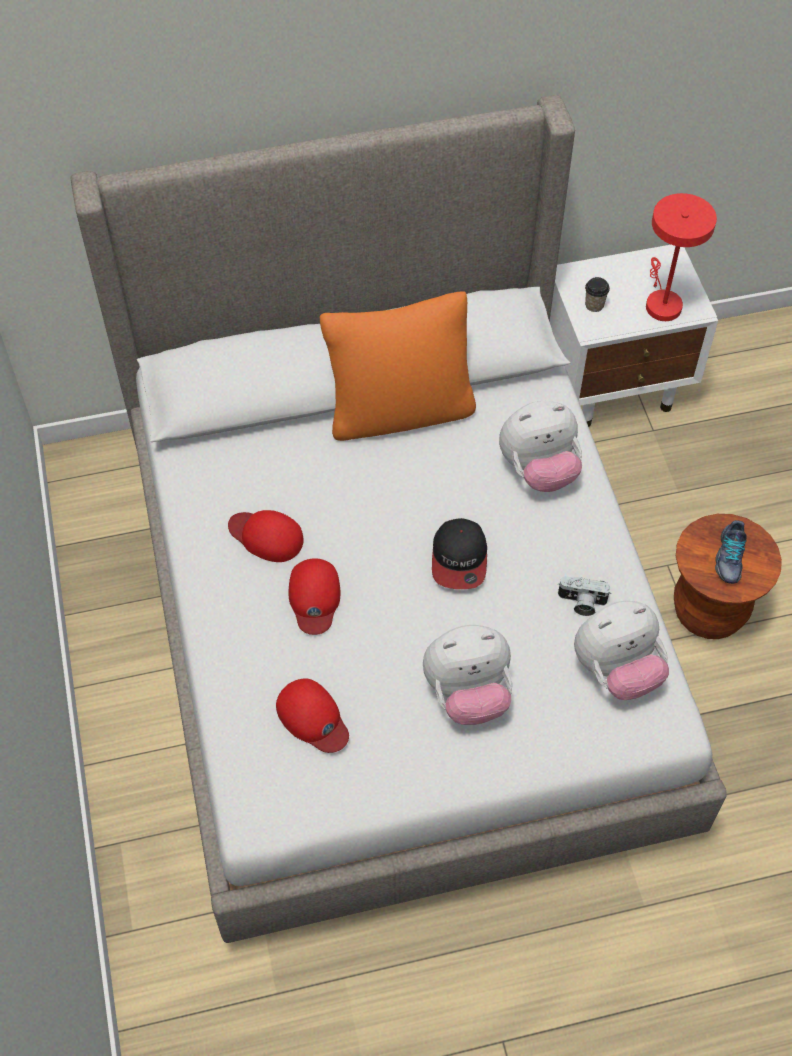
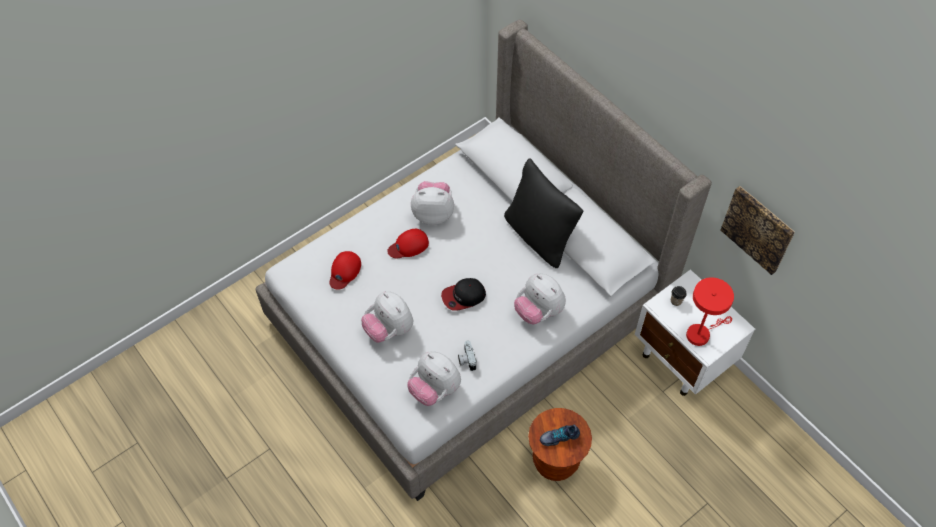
camera: 65 degrees right, 0 degrees up
red cap [228,510,304,562] -> plush toy [411,181,454,225]
orange pillow [320,291,476,441] -> black pillow [504,158,584,268]
none -> picture [721,186,795,275]

